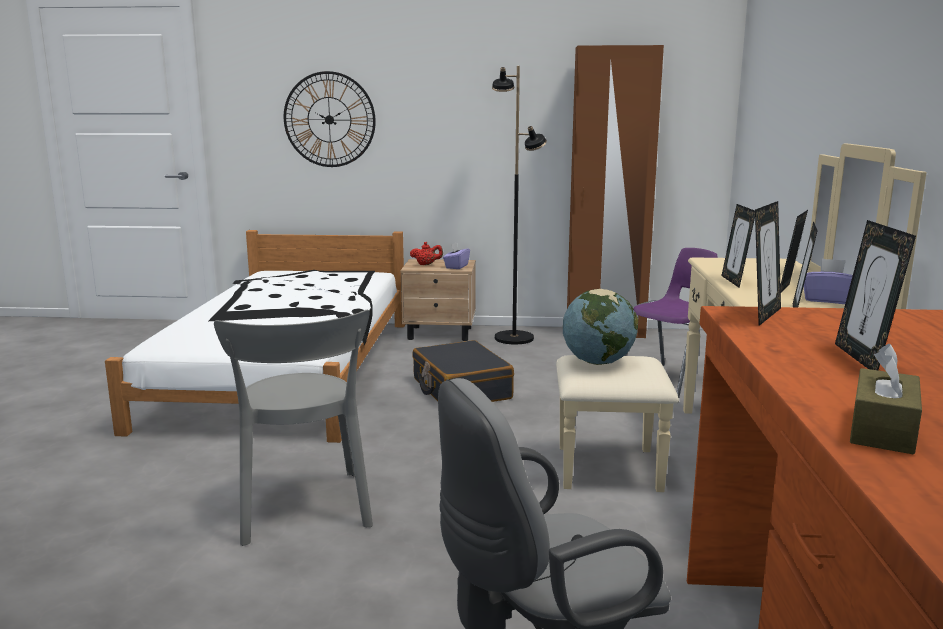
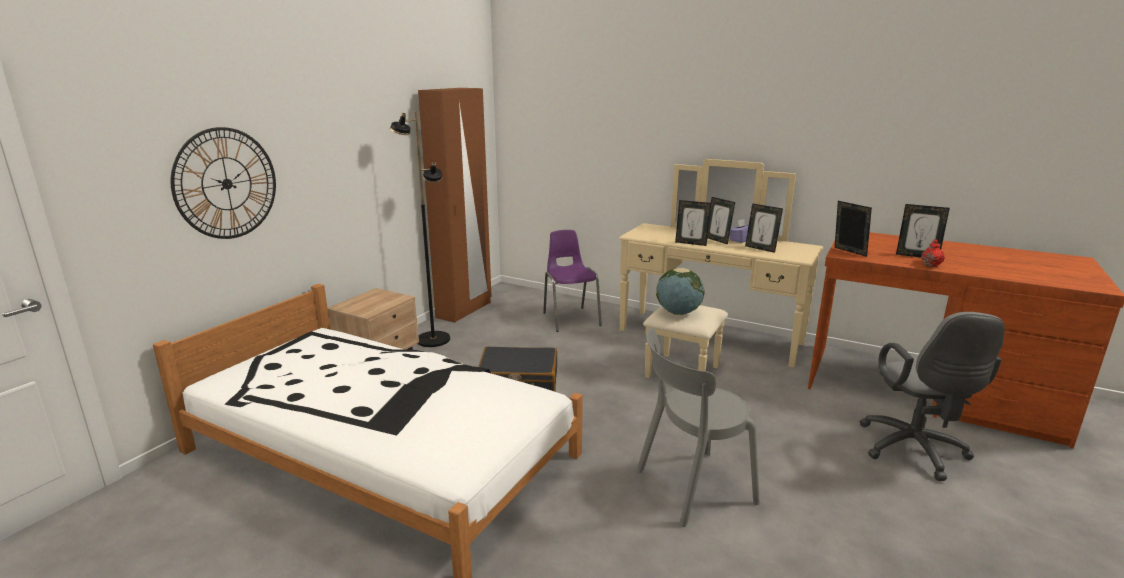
camera: 65 degrees left, 5 degrees up
grey chair [214,310,373,546] -> grey chair turned 150 degrees clockwise [636,328,760,527]
red teapot [410,242,443,265] -> red teapot moved to [921,240,945,267]
purple tissue box [443,243,470,269] -> none
brown tissue box [850,344,922,454] -> none

